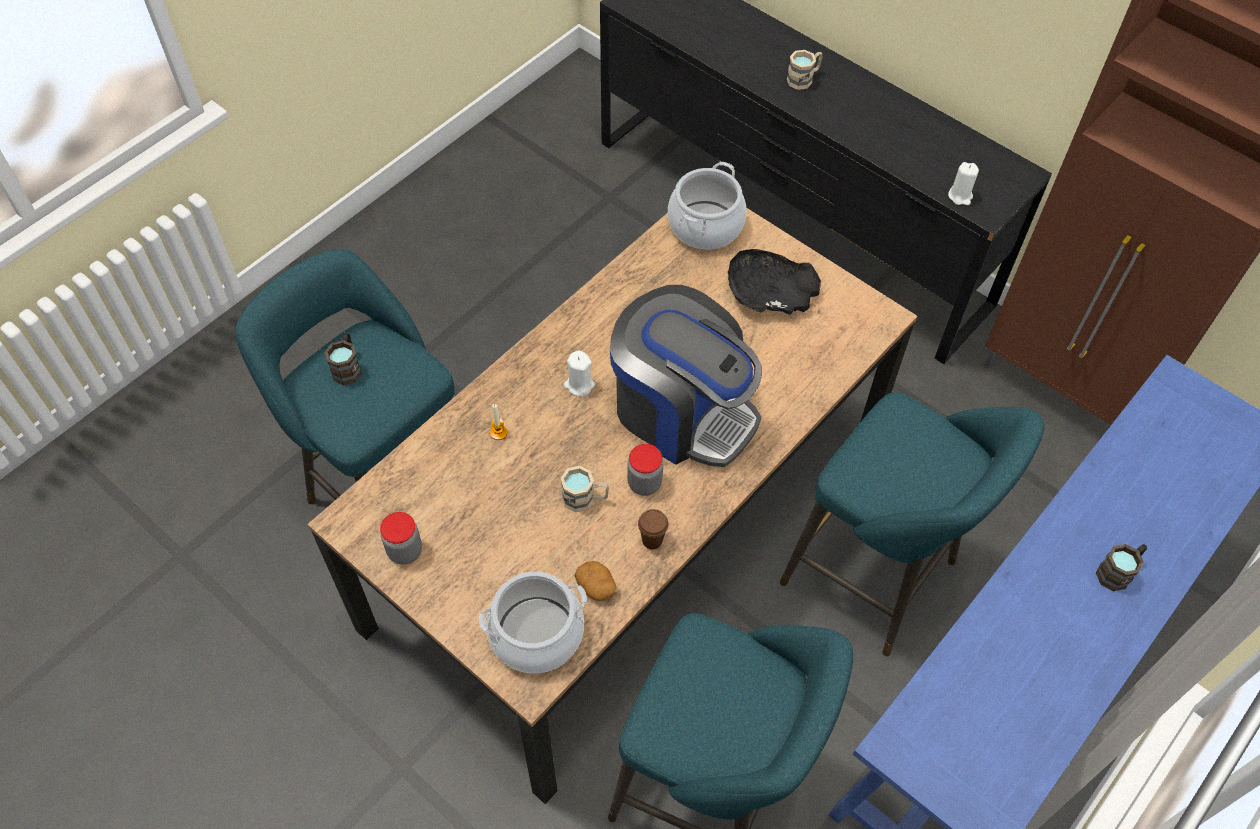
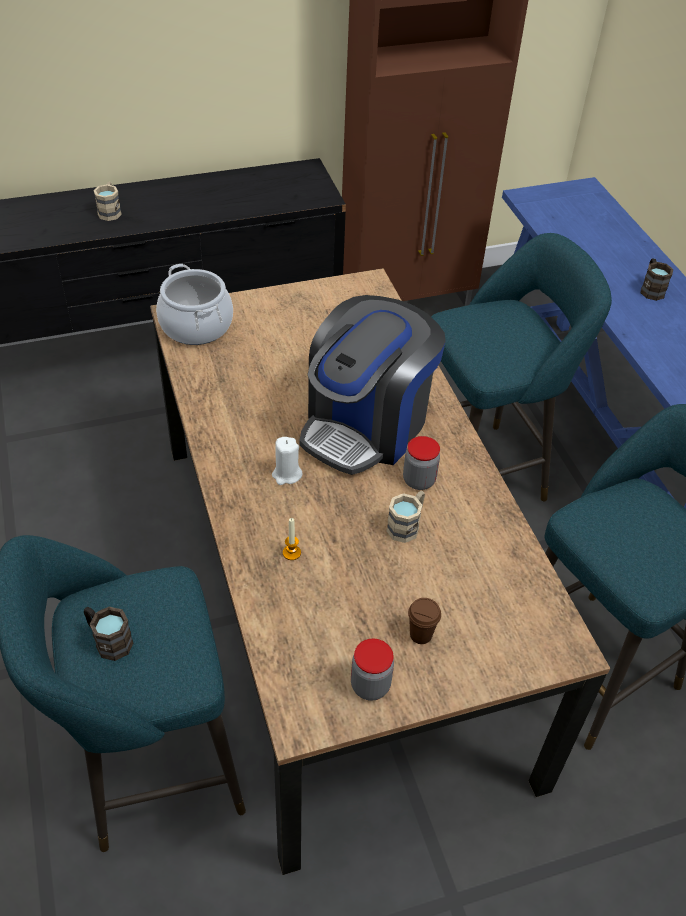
camera: 60 degrees left, 10 degrees down
cooking pot [479,572,587,673] -> none
potato [575,561,616,601] -> none
coffee machine [610,285,762,467] -> coffee machine turned 150 degrees clockwise [300,295,446,475]
brown cup [638,509,669,549] -> brown cup moved to [408,598,441,644]
black bowl [728,249,821,315] -> none
white candle [948,162,979,205] -> none

